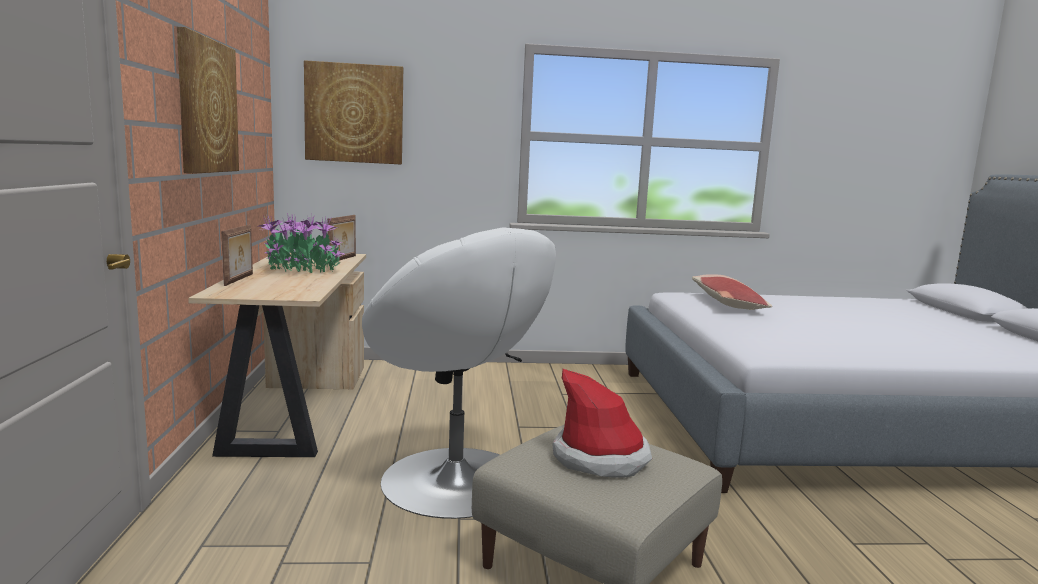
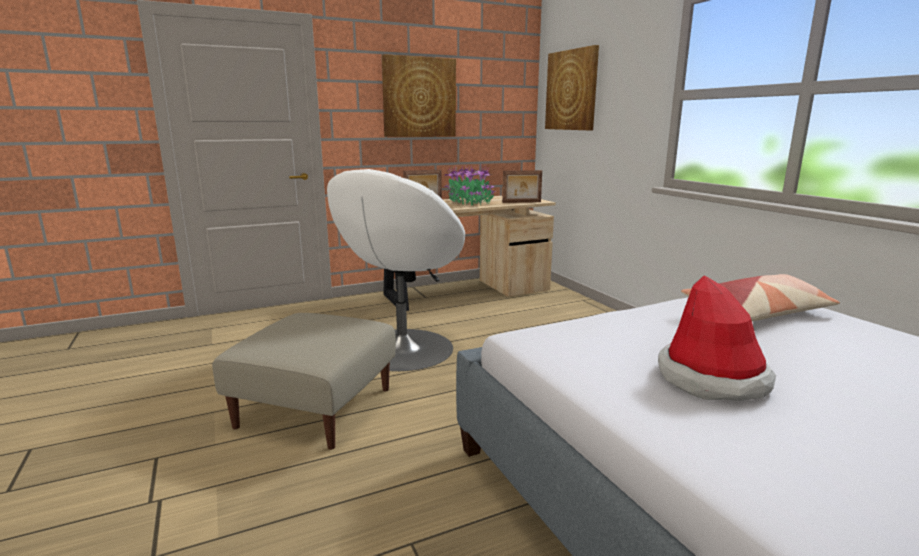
camera: 70 degrees right, 5 degrees up
hat [552,369,652,478] -> hat moved to [658,275,776,401]

